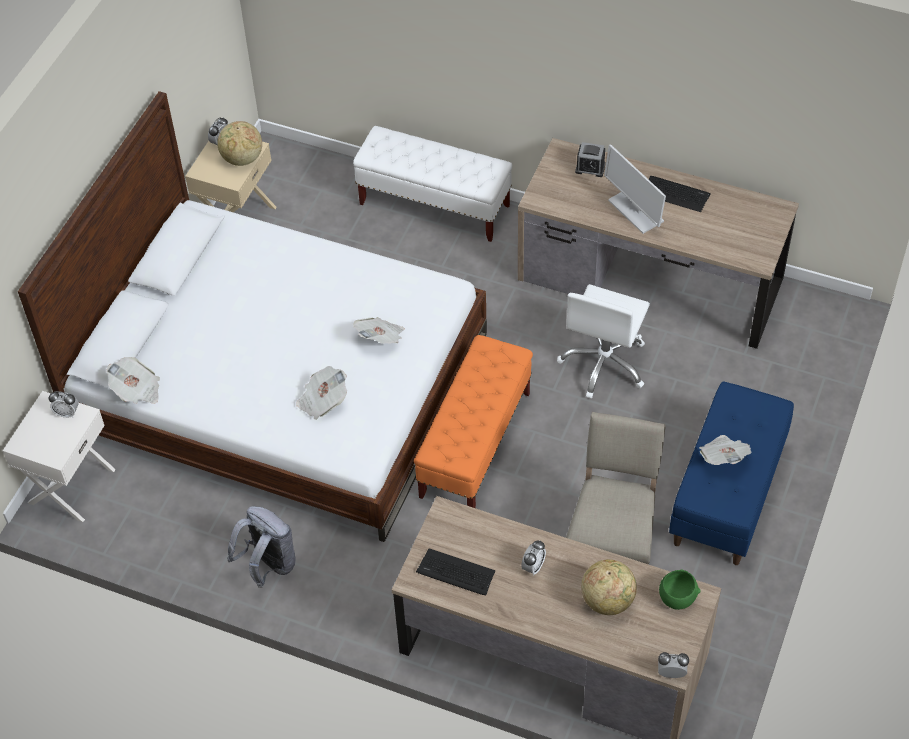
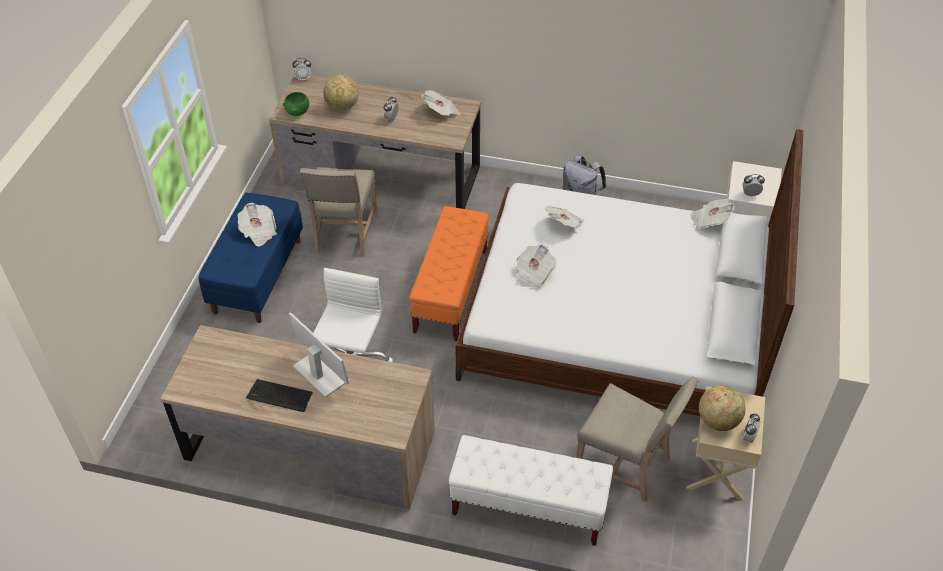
camera: 170 degrees right, 5 degrees down
keyboard [416,549,495,595] -> newspaper [421,90,460,116]
alarm clock [575,142,606,177] -> none
none -> beige chair [576,377,699,502]

